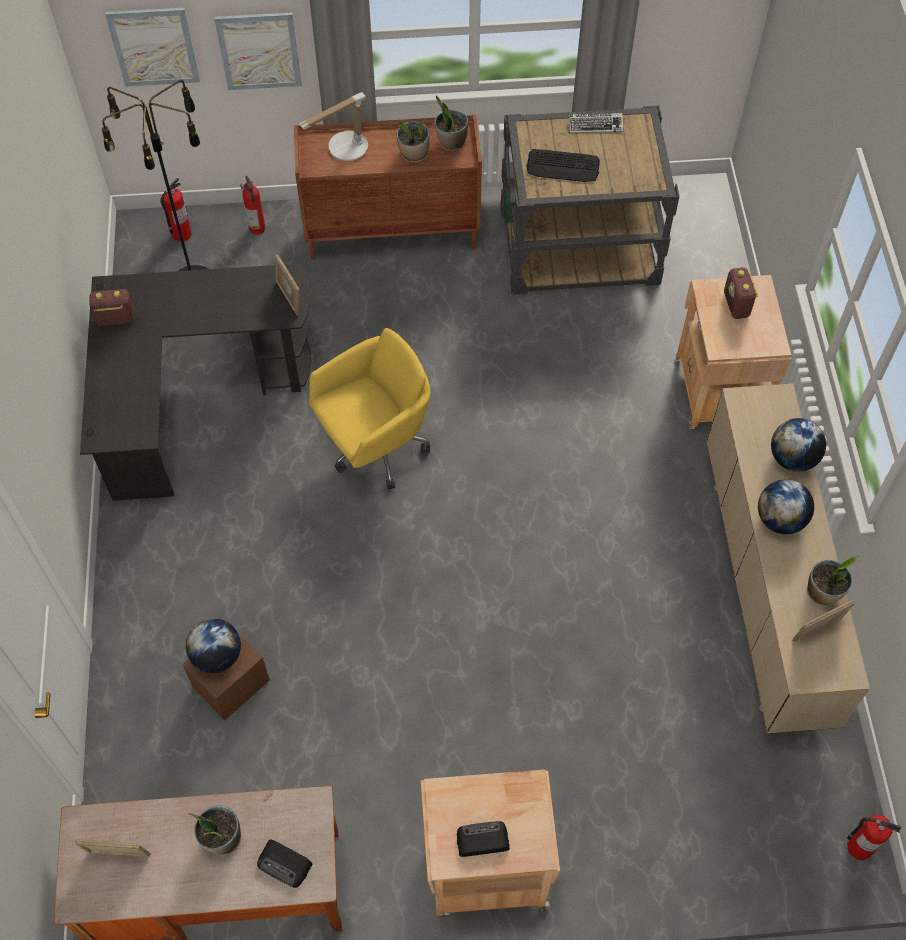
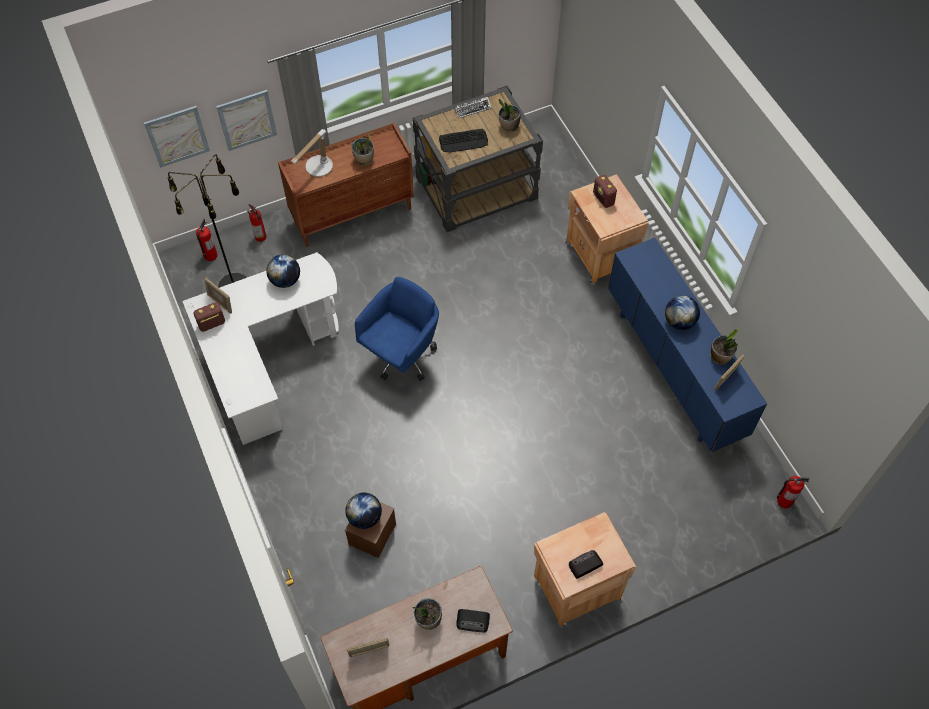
camera: 20 degrees left, 0 degrees up
black desk [80,264,311,501] -> white desk [182,252,339,445]
picture frame [275,255,300,316] -> picture frame moved to [204,278,232,314]
yellow office chair [309,328,431,489] -> blue office chair [355,277,439,381]
potted plant [435,96,468,151] -> potted plant moved to [499,99,521,132]
beige cabinet [707,384,870,734] -> blue cabinet [608,238,767,452]
globe [771,418,826,472] -> globe moved to [266,255,300,288]

